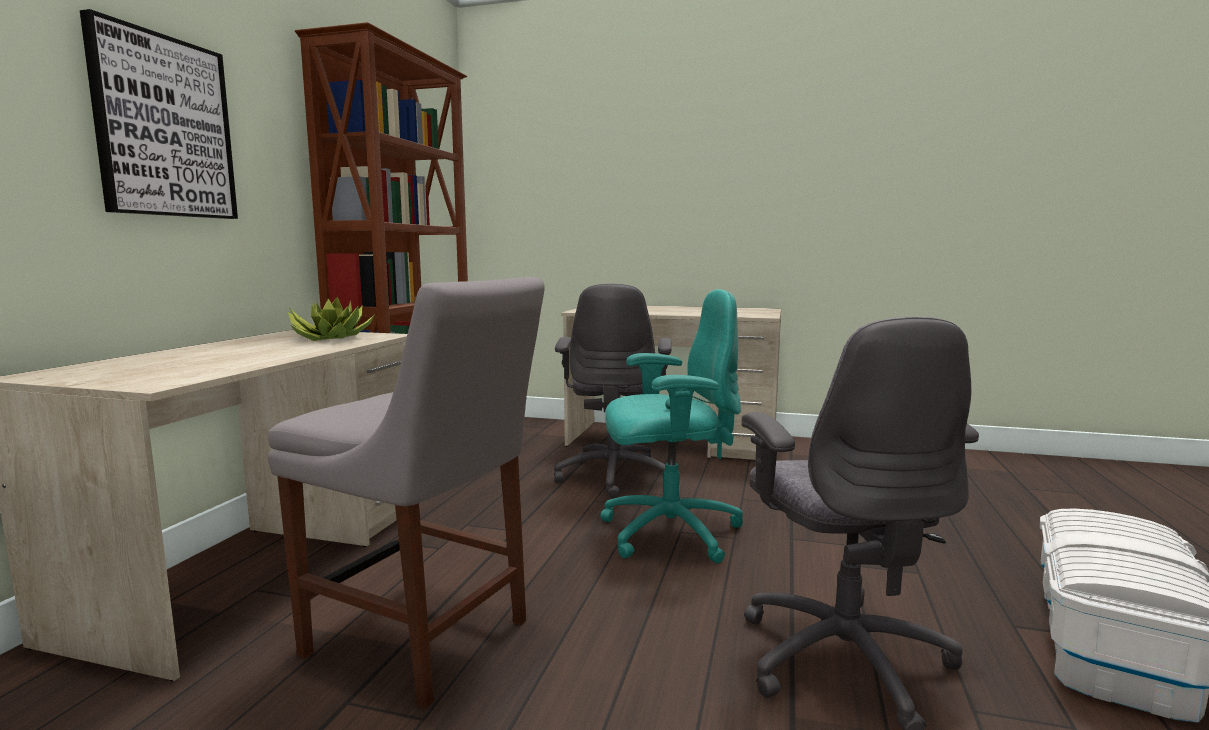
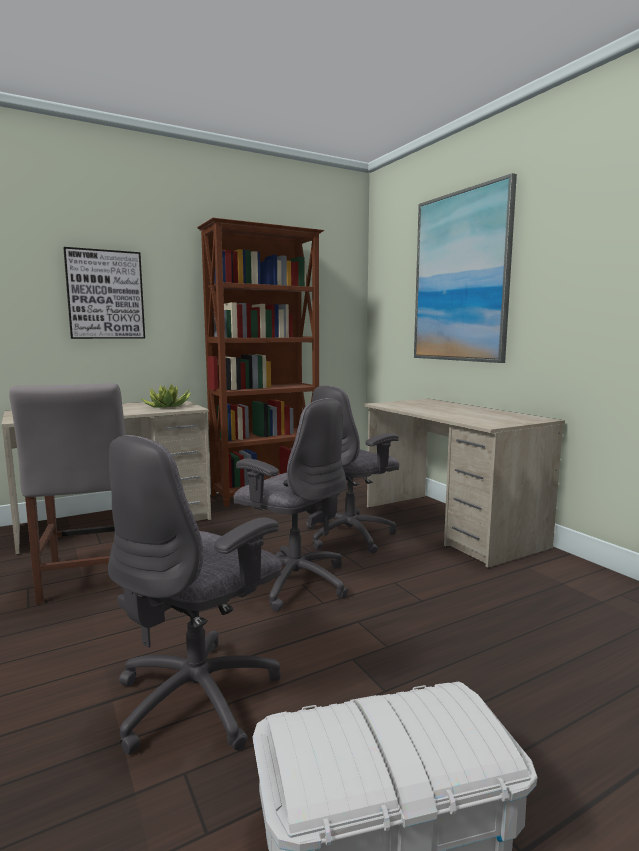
camera: 45 degrees right, 0 degrees up
turquoise office chair [600,289,743,563] -> grey office chair [234,398,348,612]
none -> picture [414,173,517,363]

